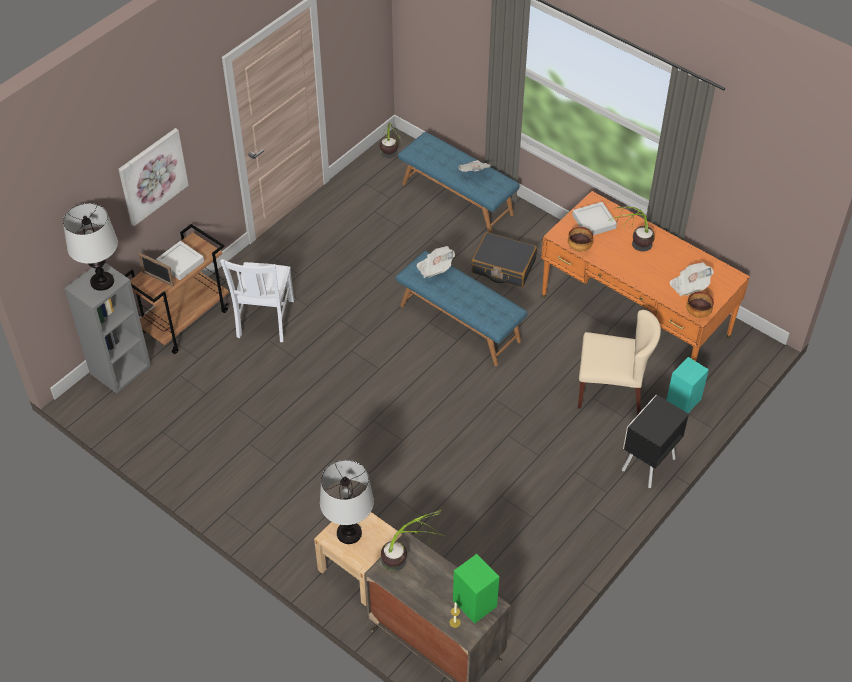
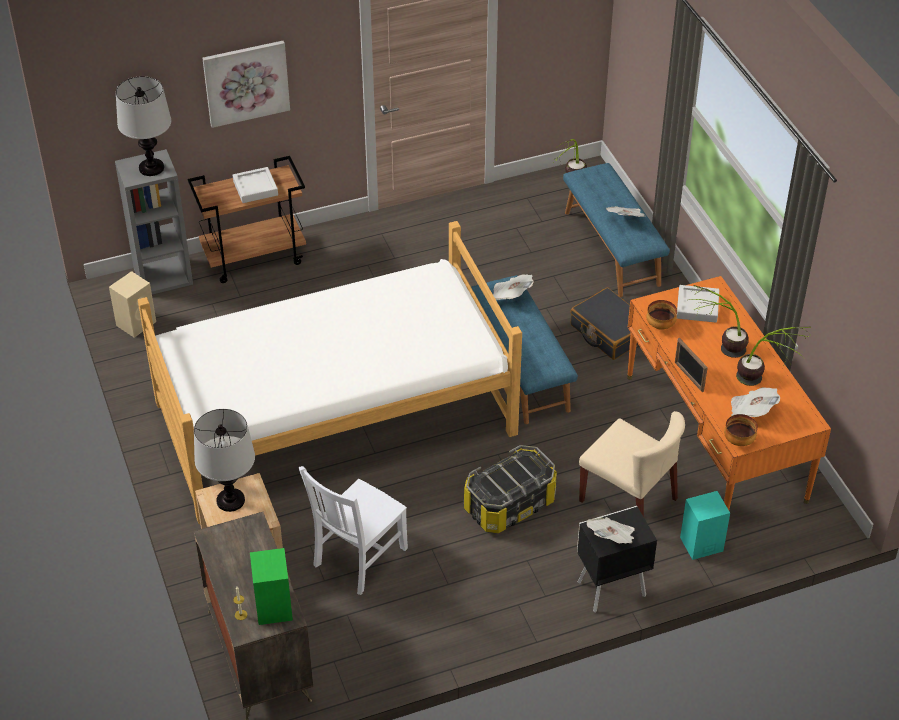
camera: 30 degrees right, 5 degrees down
picture frame [138,252,174,287] -> picture frame moved to [675,338,708,392]
white chair [220,259,294,342] -> white chair moved to [299,466,408,595]
potted plant [381,509,446,571] -> potted plant moved to [736,327,811,386]
none -> beige speaker [109,271,156,338]
none -> bed [138,221,522,524]
none -> storage box [464,445,557,533]
none -> newspaper [587,517,635,543]

